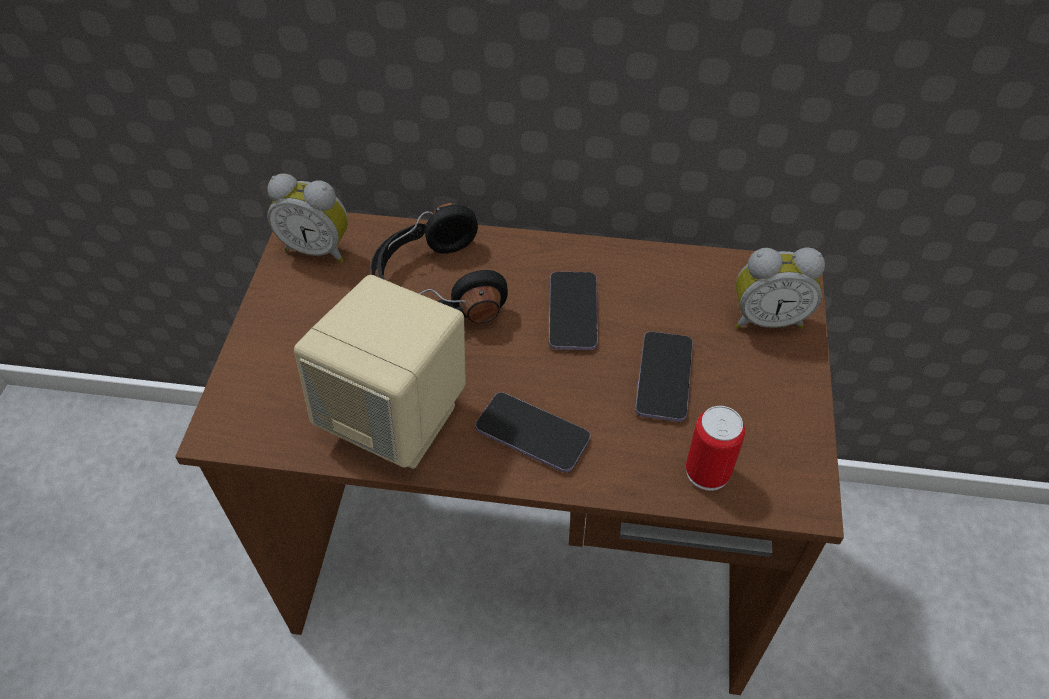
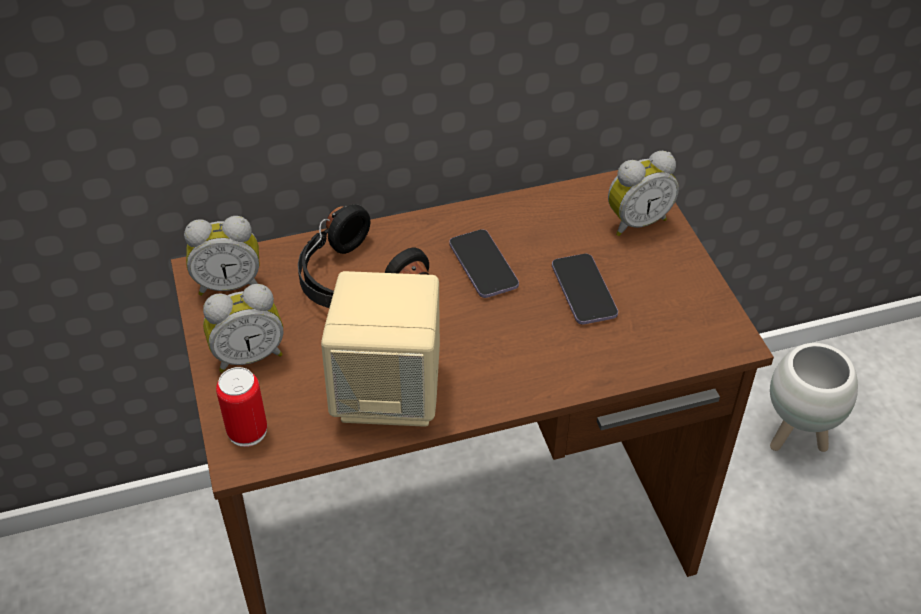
camera: 25 degrees left, 5 degrees down
phone [475,392,591,473] -> none
can [686,406,745,491] -> can moved to [216,367,267,447]
none -> alarm clock [203,284,283,373]
none -> white planter [770,343,858,452]

